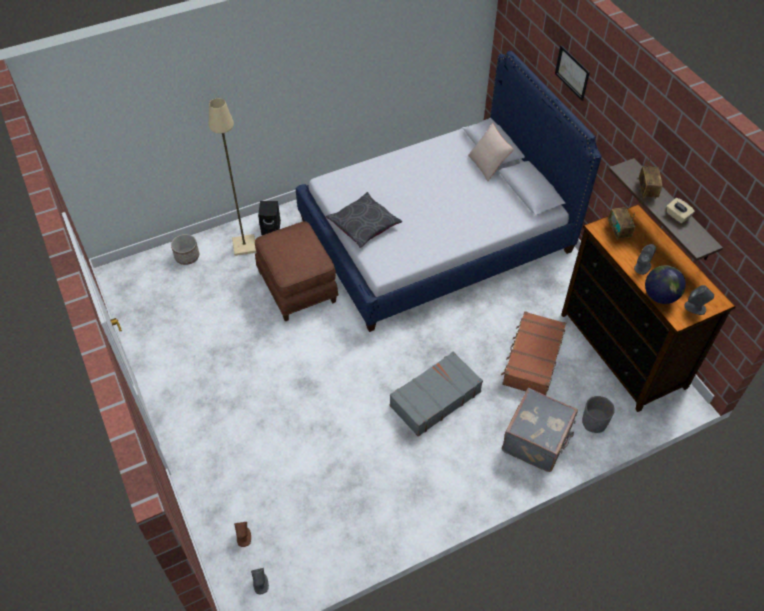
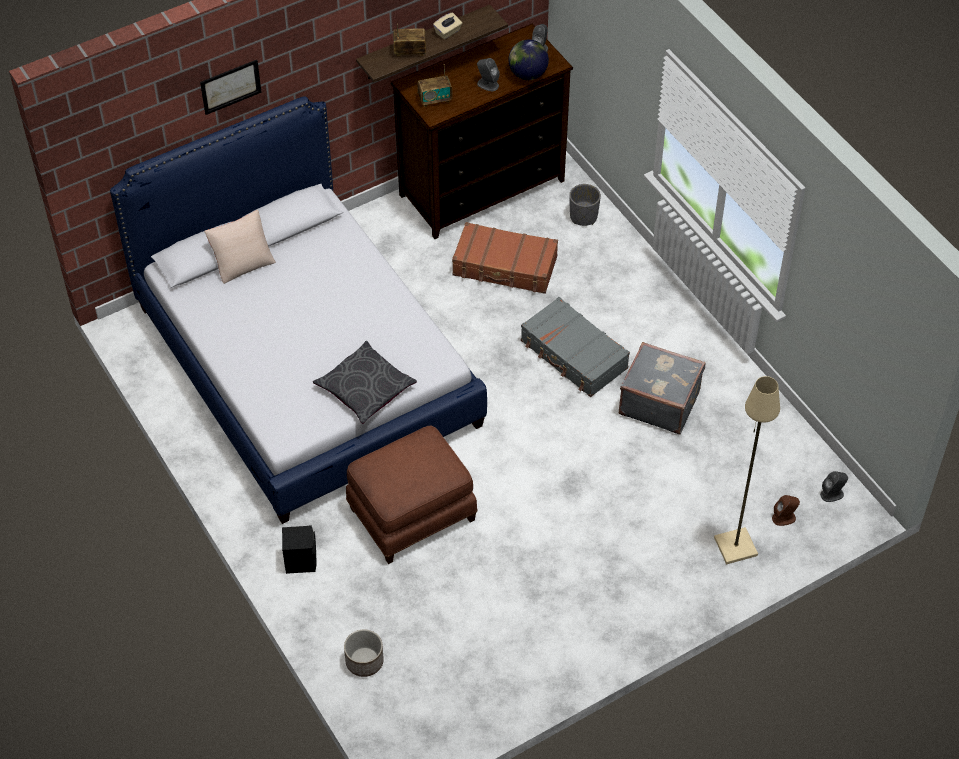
camera: 95 degrees left, 0 degrees up
beige floor lamp [209,98,257,256] -> beige floor lamp moved to [714,376,780,564]
grey suitcase [502,388,578,472] -> grey suitcase moved to [619,342,706,434]

